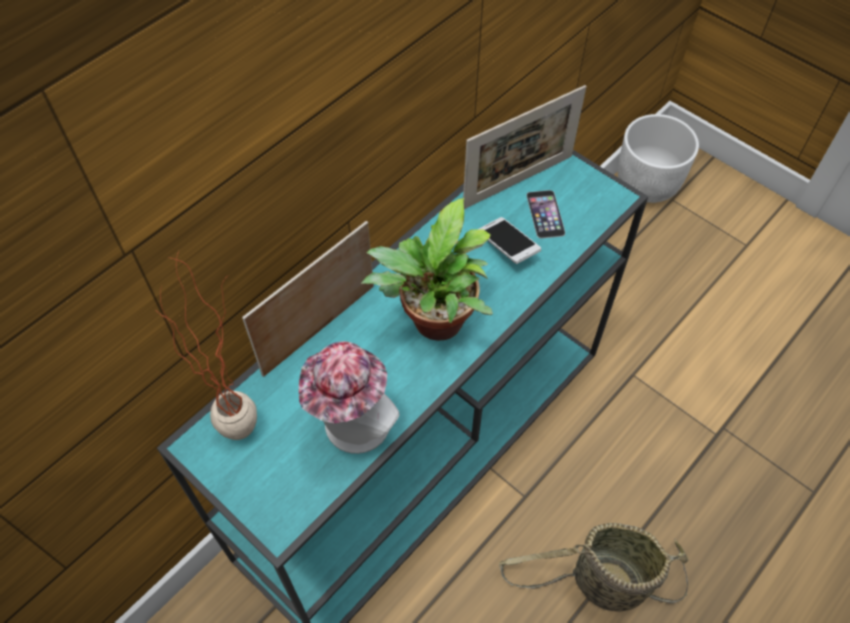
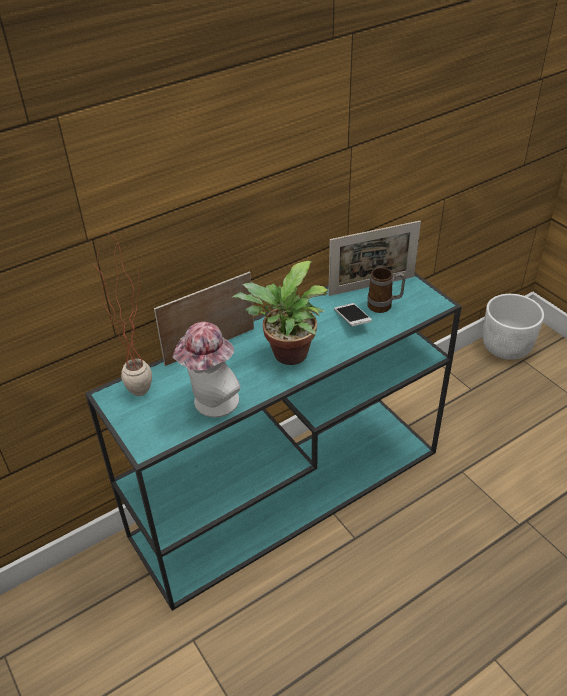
camera: 15 degrees right, 15 degrees down
basket [499,523,689,612] -> none
phone [526,190,565,238] -> mug [367,267,406,313]

